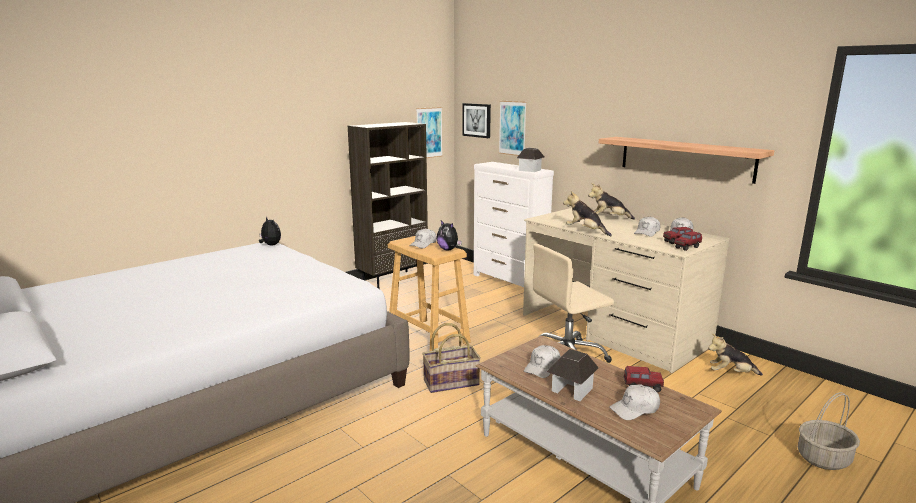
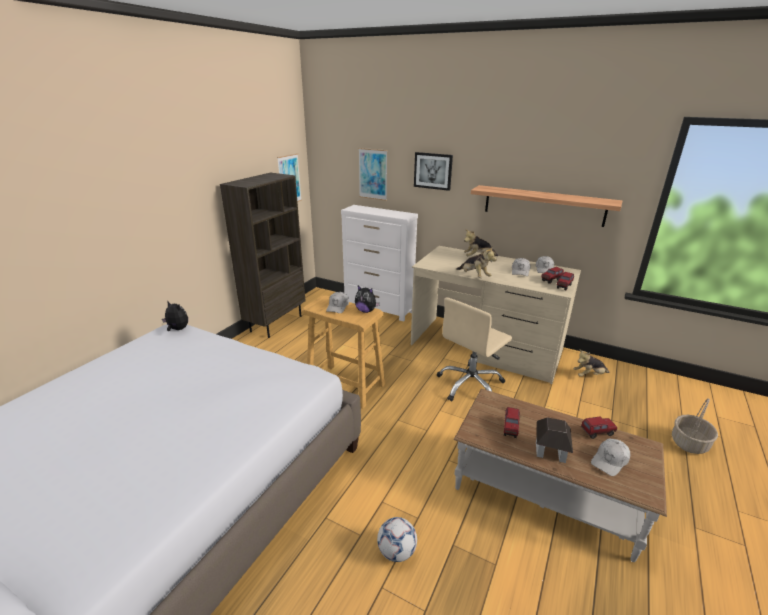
camera: 20 degrees left, 10 degrees up
basket [422,323,481,393] -> none
picture [462,103,491,138] -> picture moved to [414,152,453,191]
toy house [517,147,544,172] -> none
white cap [524,345,560,378] -> toy truck [504,407,520,438]
plush toy [563,191,612,236] -> plush toy turned 150 degrees counterclockwise [456,247,497,278]
none -> football [377,517,417,562]

